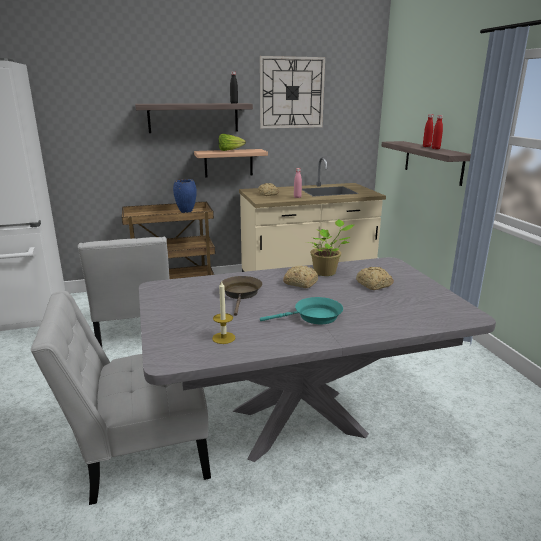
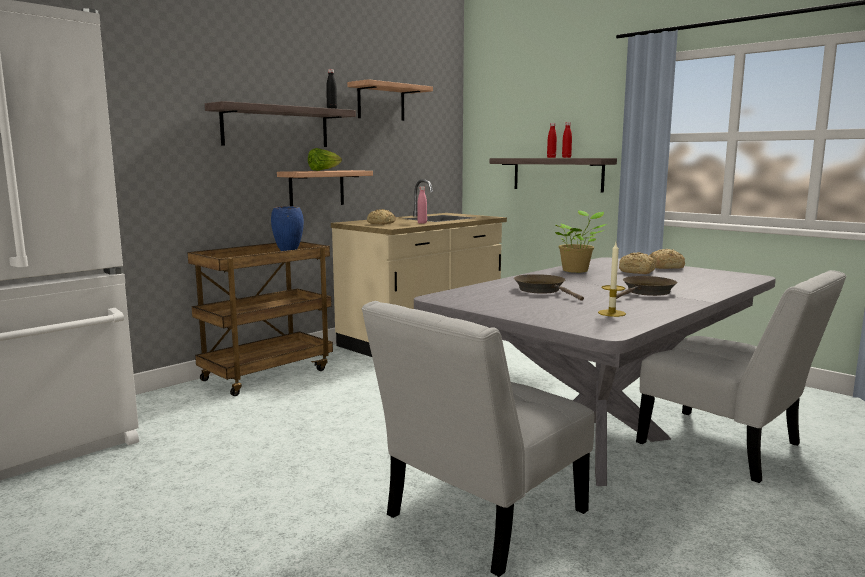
camera: 30 degrees left, 10 degrees down
white chair [78,237,169,349] -> white chair moved to [636,270,847,483]
wall clock [260,56,325,128] -> shelf [347,79,433,121]
turquoise frying pan [260,297,343,324] -> brown frying pan [616,276,678,299]
bread [283,266,318,288] -> bread moved to [649,249,685,269]

